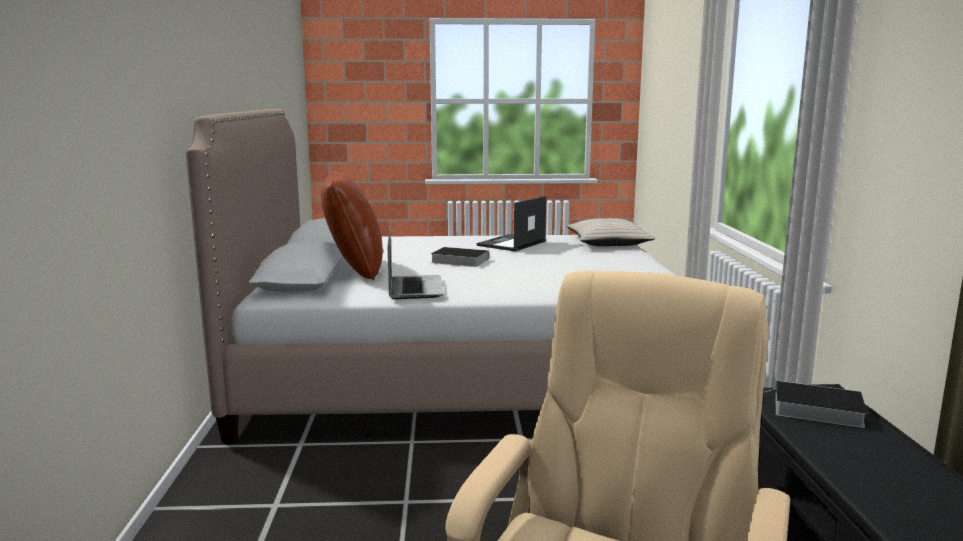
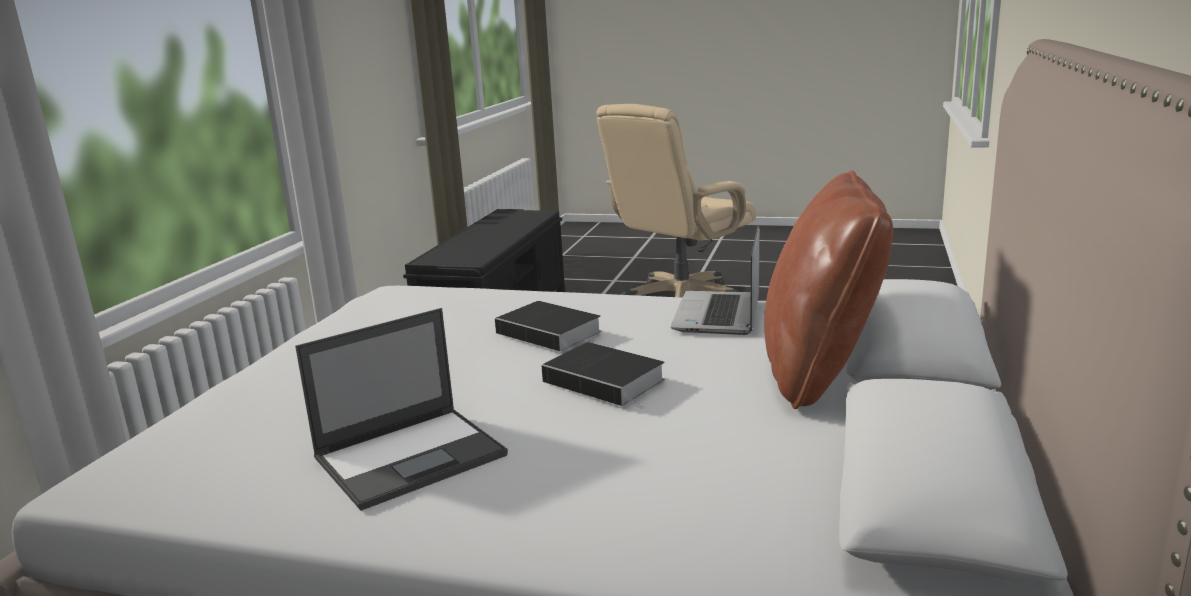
camera: 160 degrees left, 5 degrees up
beige pillow [567,218,655,246] -> none
book [764,381,867,428] -> book moved to [495,301,602,351]

